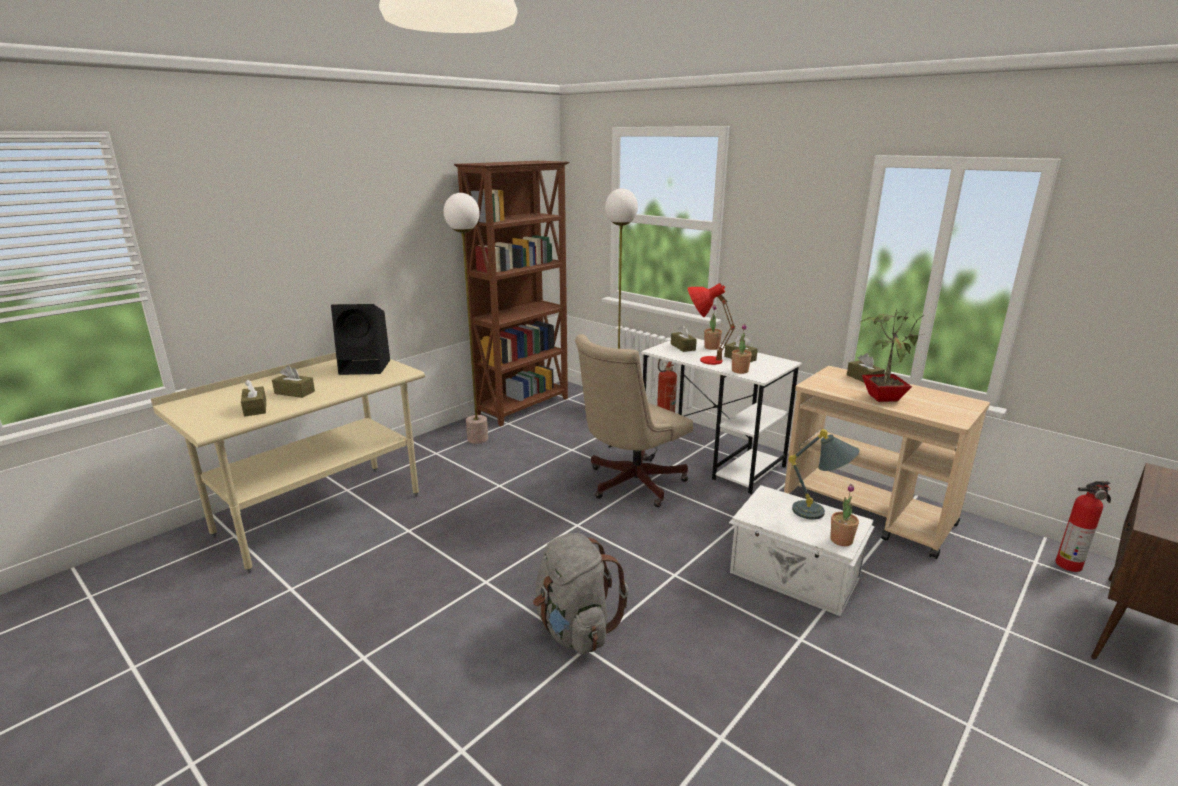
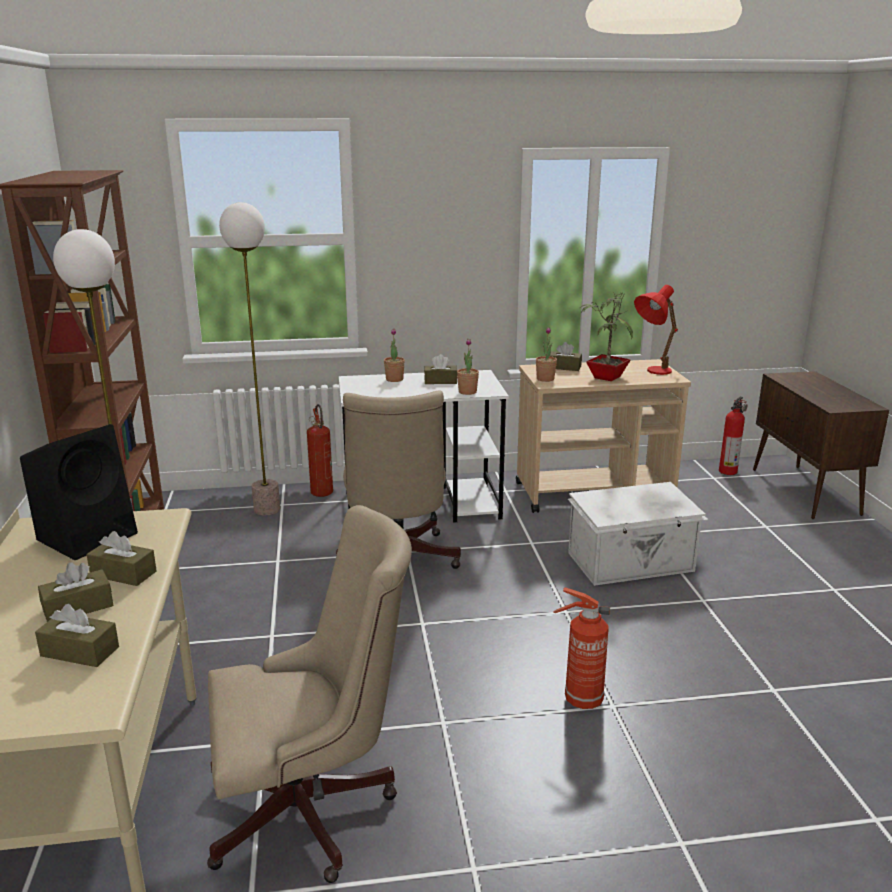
camera: 50 degrees left, 0 degrees up
grey backpack [533,533,628,655] -> fire extinguisher [553,587,610,709]
brown tissue box [671,325,697,352] -> brown tissue box moved to [86,531,157,586]
red table lamp [688,283,736,365] -> red table lamp moved to [634,285,678,375]
grey table lamp [788,429,860,520] -> none
potted plant [830,484,859,546] -> potted plant moved to [536,327,557,382]
none -> beige office chair [207,505,412,883]

